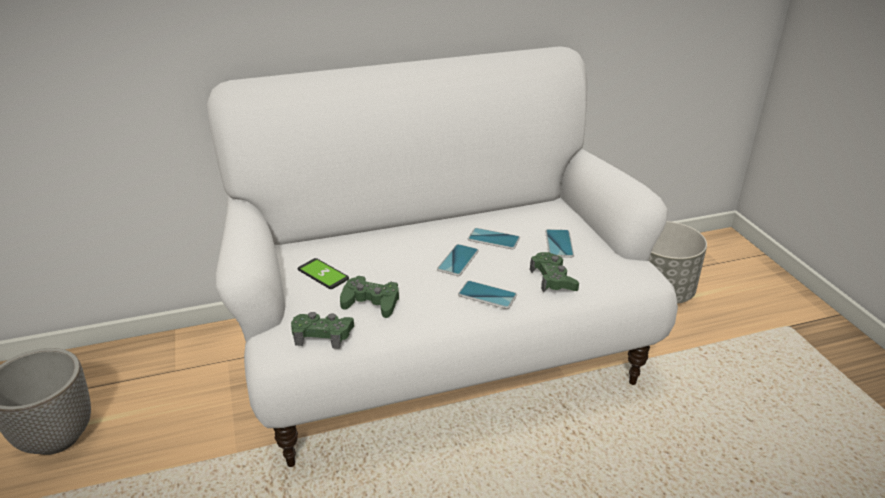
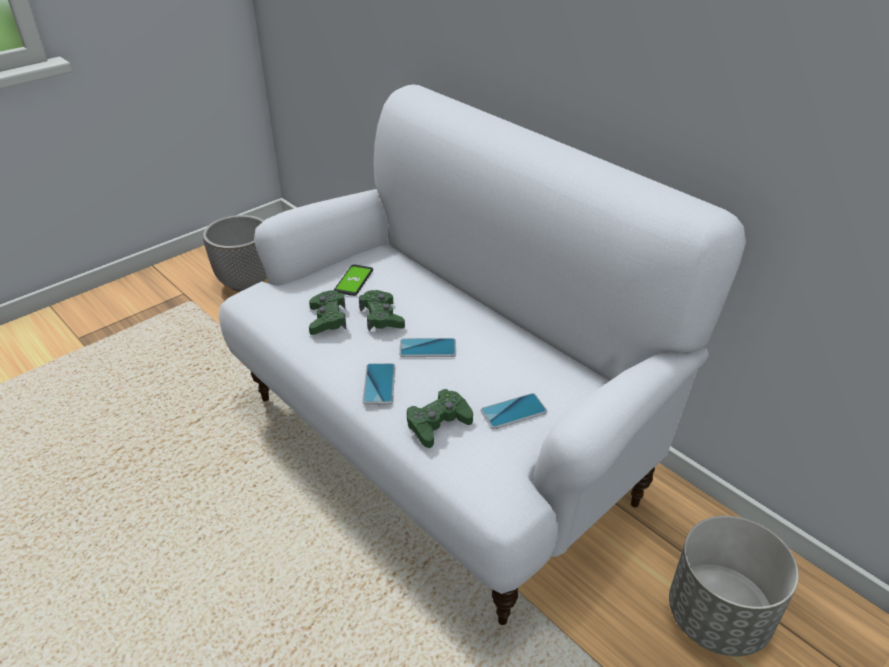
camera: 65 degrees right, 5 degrees up
green game controller [291,312,354,349] -> green game controller moved to [359,290,405,331]
phone [468,228,520,250] -> none

